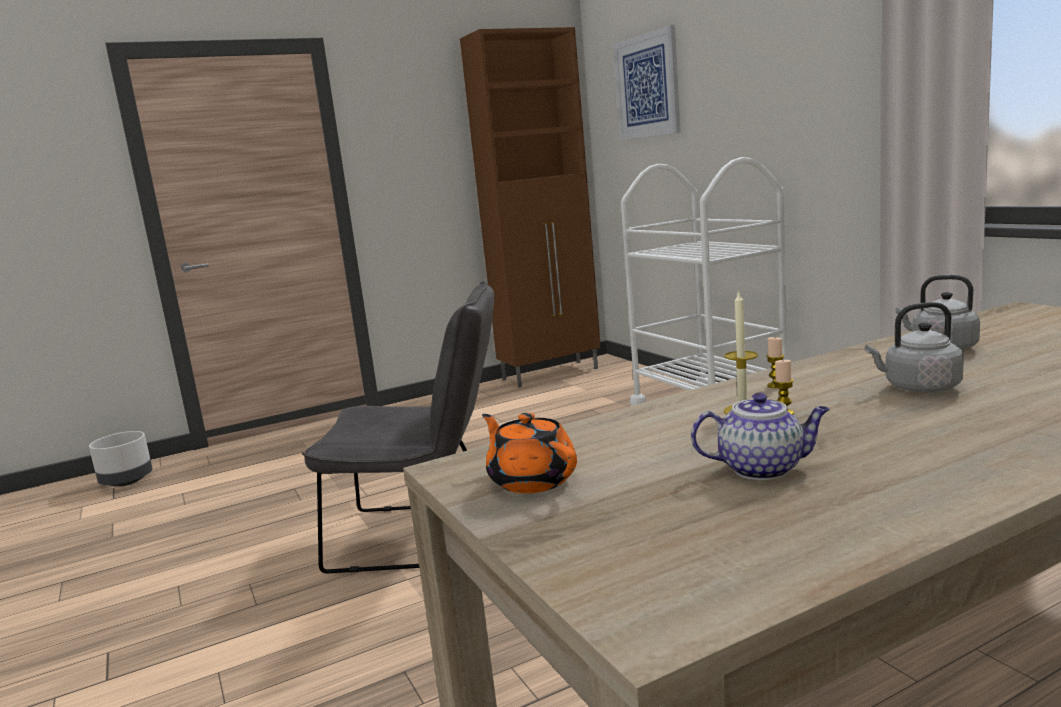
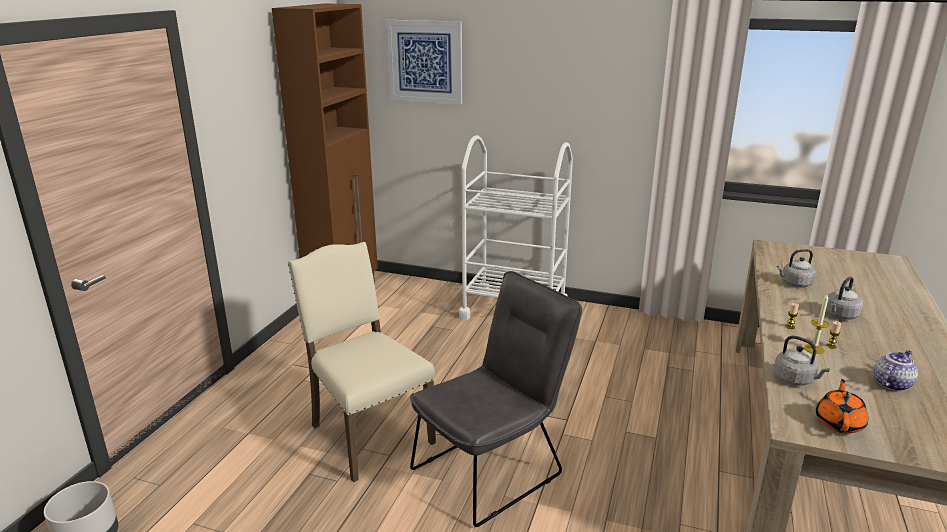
camera: 45 degrees left, 10 degrees up
orange teapot [482,412,577,493] -> orange teapot turned 105 degrees clockwise [816,379,868,434]
none -> beige chair [288,242,436,482]
none -> grey kettle [774,336,830,386]

